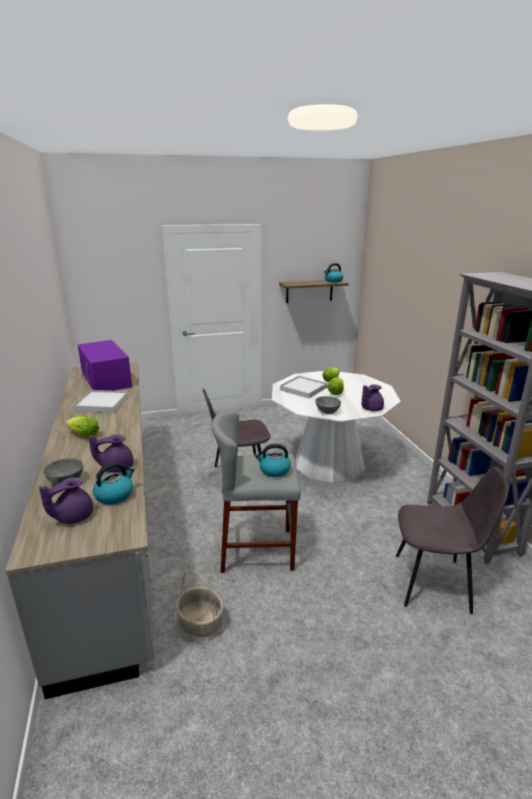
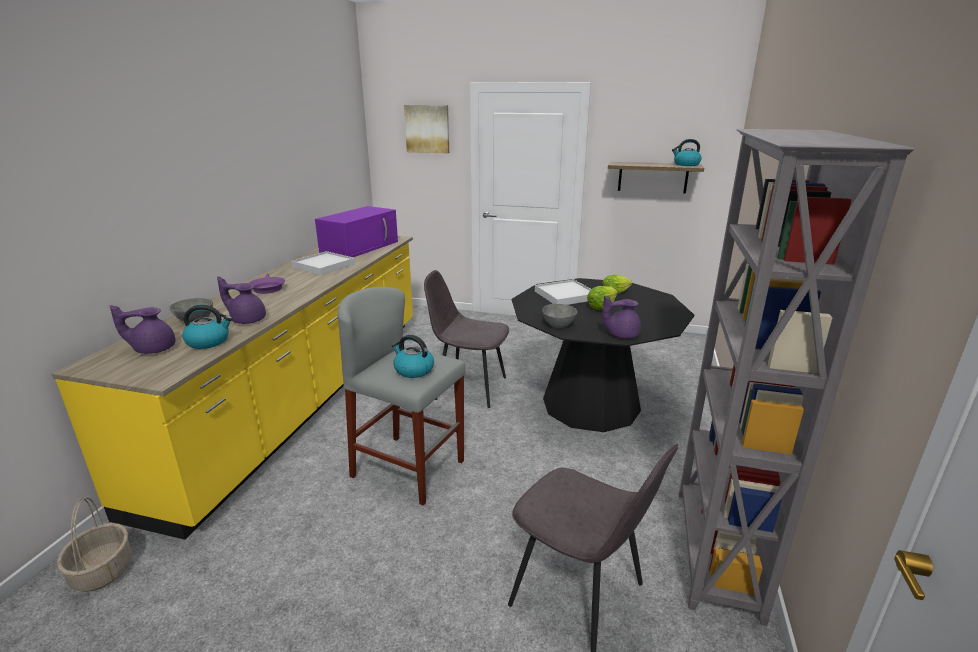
camera: 30 degrees right, 0 degrees up
grey counter [5,362,154,699] -> yellow counter [51,236,413,540]
lettuce [66,416,99,438] -> purple frying pan [249,274,285,294]
purple microwave [78,340,132,391] -> purple microwave turned 150 degrees counterclockwise [315,206,398,257]
basket [176,569,223,637] -> basket moved to [57,497,132,592]
white dining table [272,371,401,483] -> black dining table [512,278,694,432]
none -> picture [404,105,449,153]

